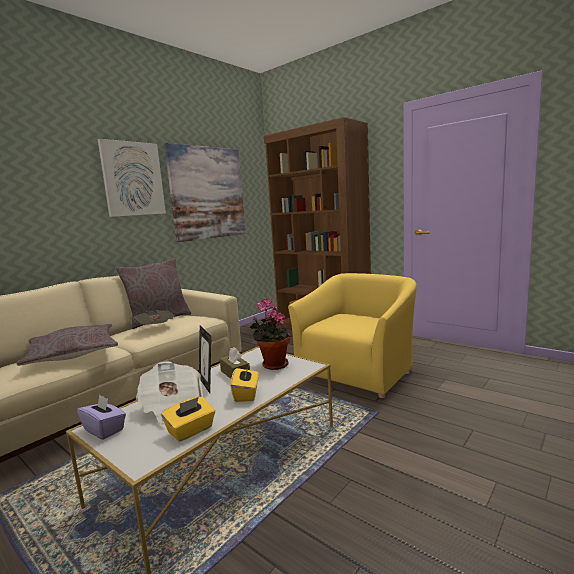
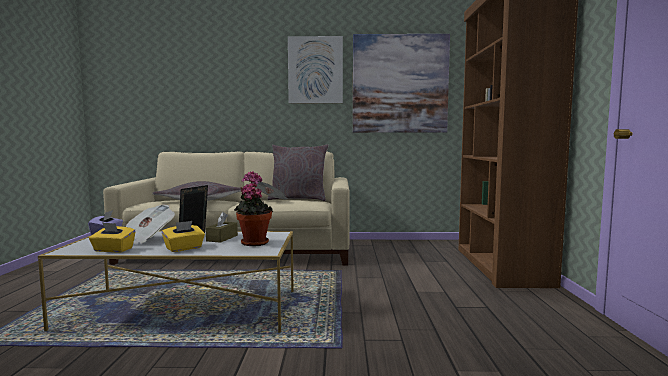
camera: 50 degrees right, 5 degrees down
yellow armchair [288,273,417,398] -> none

